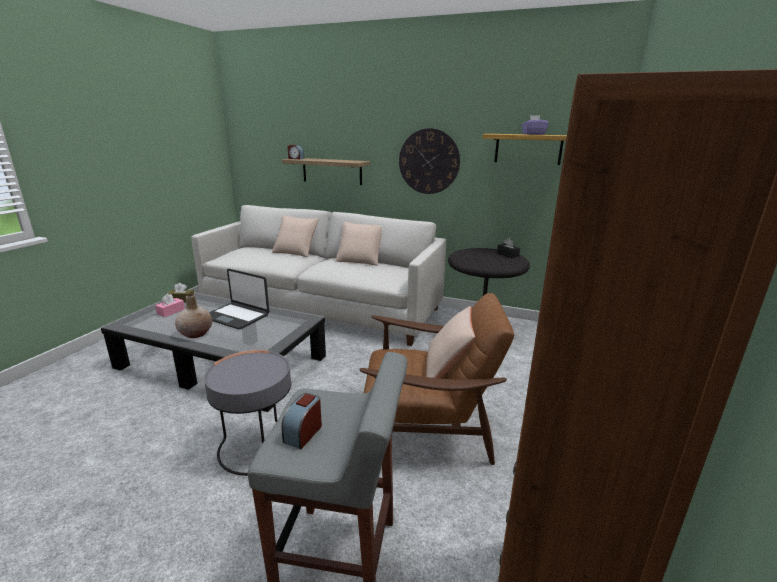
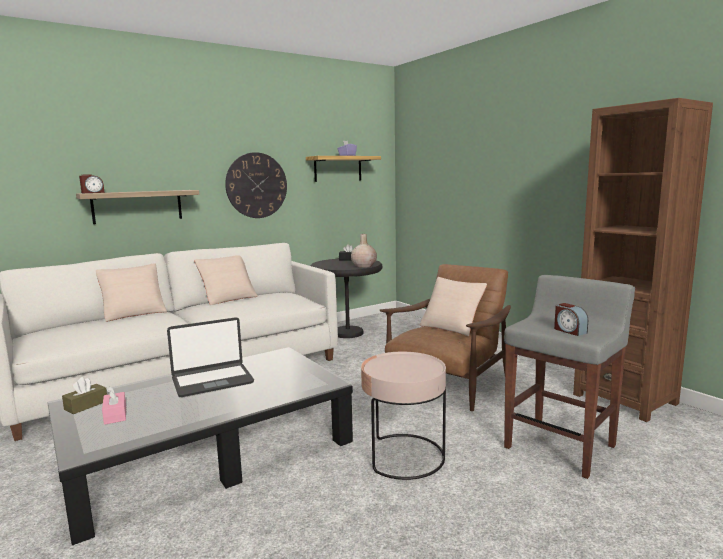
camera: 55 degrees left, 10 degrees down
beige vase [175,294,212,338] -> beige vase moved to [351,234,377,268]
grey side table [204,350,291,476] -> pink side table [361,352,446,480]

